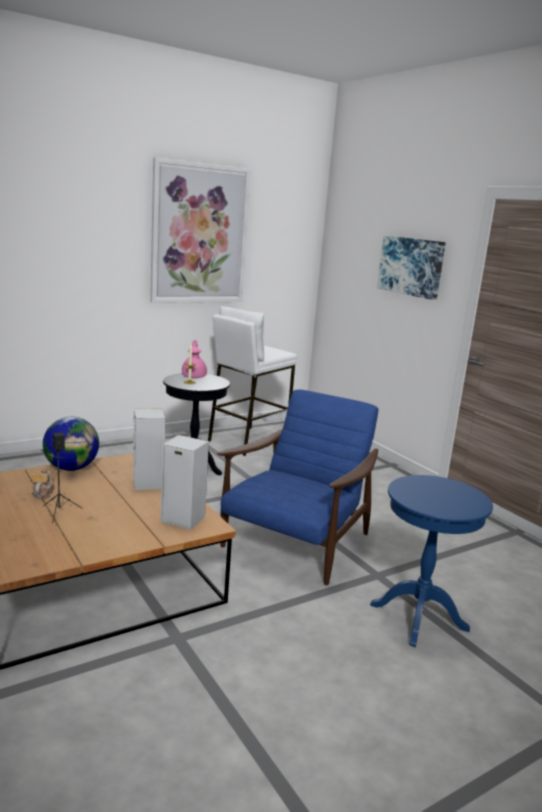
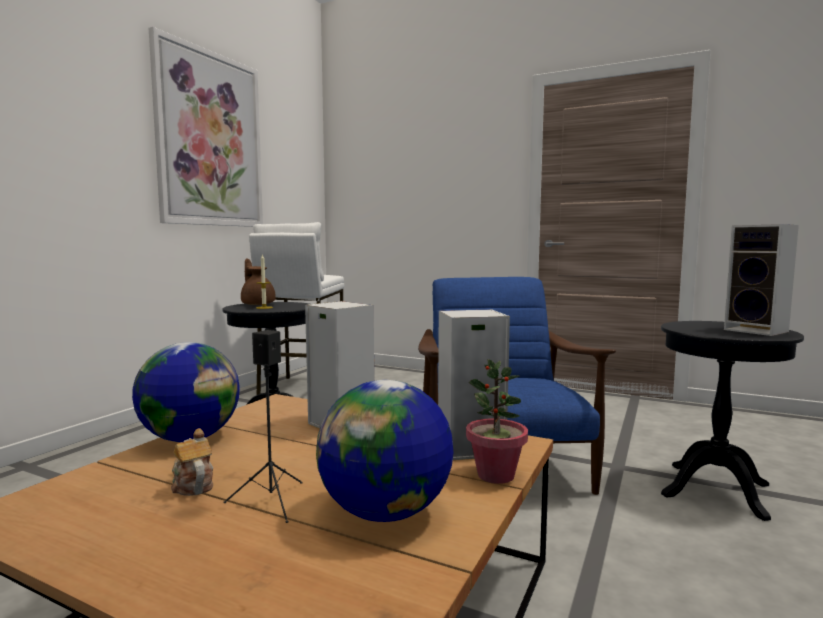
camera: 30 degrees left, 10 degrees down
pink teapot [182,340,207,378] -> brown teapot [241,258,276,305]
blue side table [370,475,493,647] -> black side table [661,321,804,521]
picture [377,236,446,300] -> none
none -> globe [316,380,453,522]
none -> potted plant [466,359,528,484]
none -> speaker [724,224,799,336]

